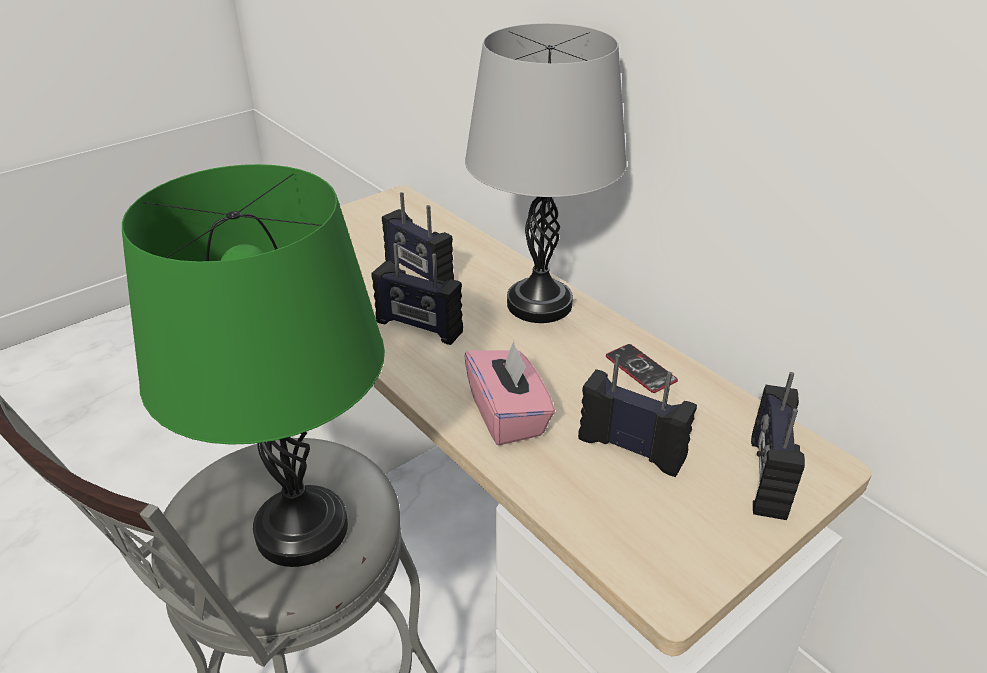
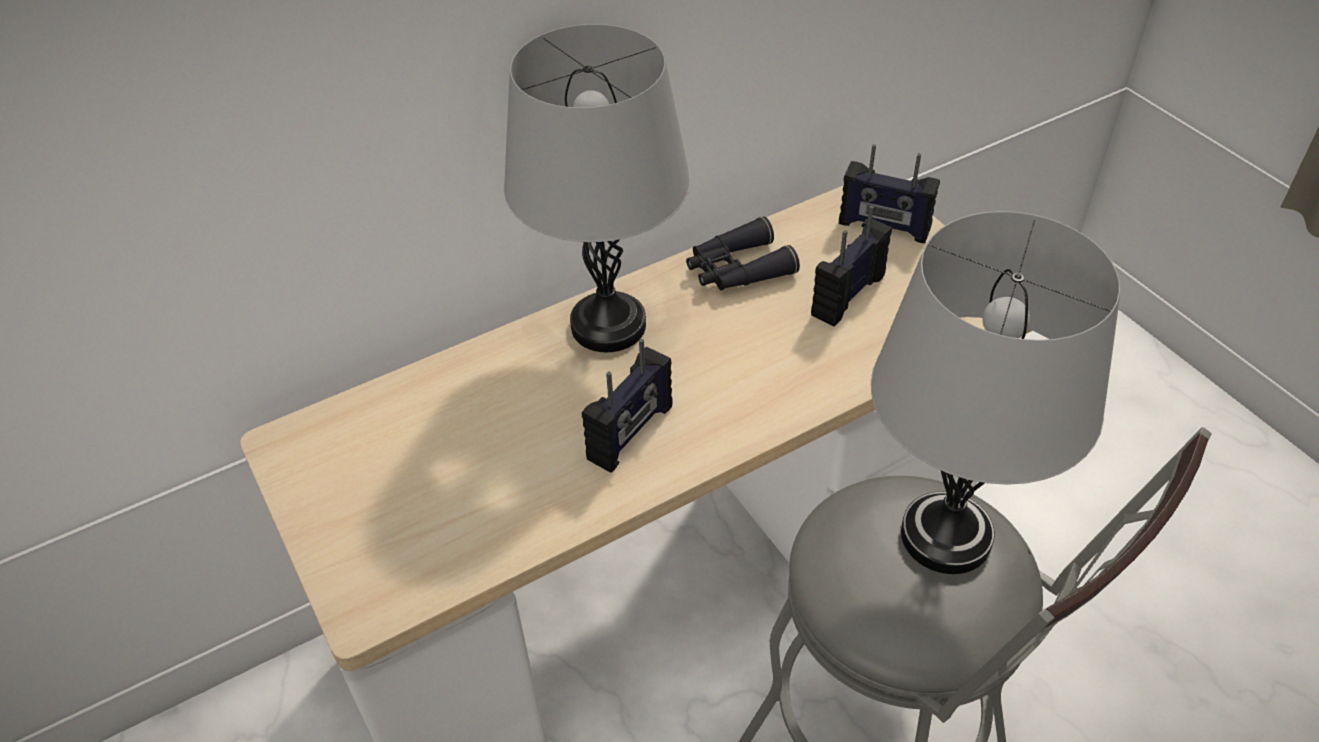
camera: 80 degrees left, 10 degrees up
green table lamp [122,164,385,567] -> grey table lamp [871,211,1120,574]
radio [382,192,454,281] -> none
pink tissue box [464,341,555,445] -> none
phone [606,344,678,393] -> black binoculars [686,216,800,290]

